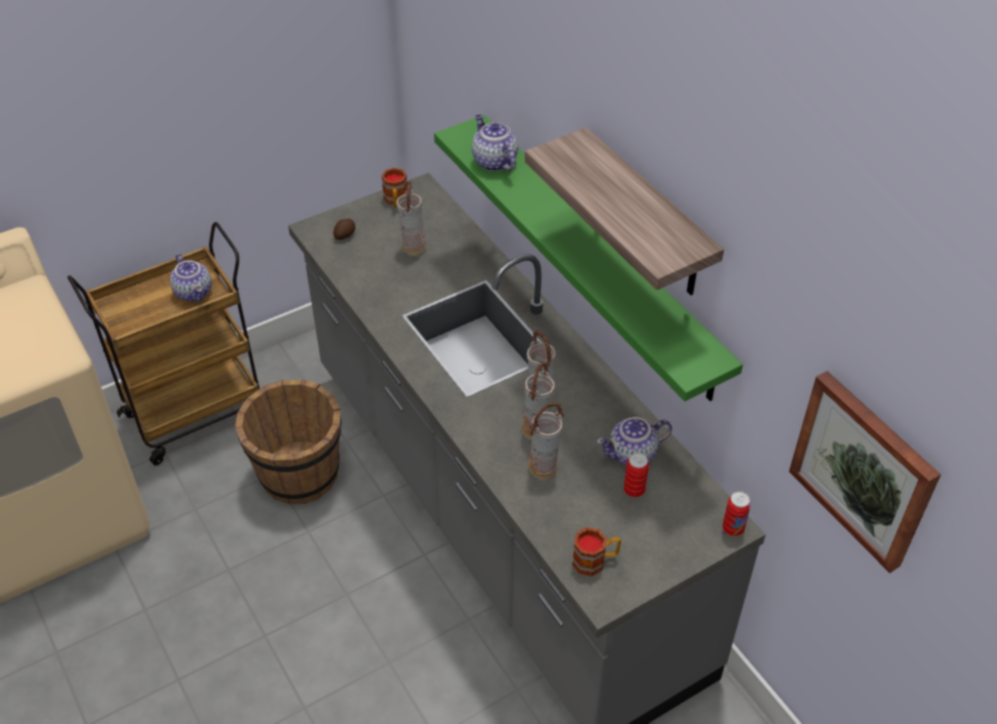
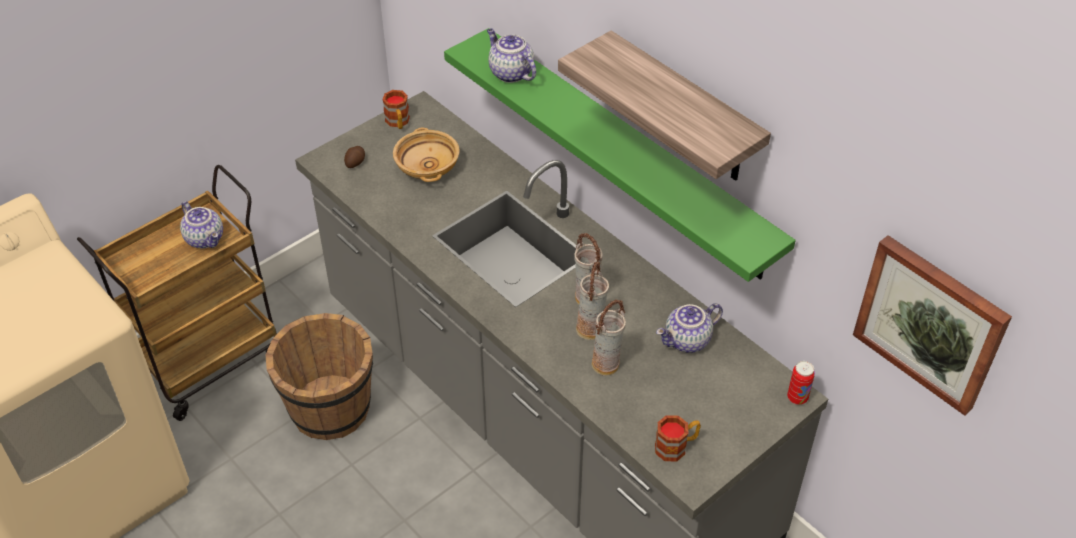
camera: 10 degrees left, 0 degrees up
vase [396,181,427,255] -> beige bowl [393,128,460,182]
can [624,453,649,498] -> none

